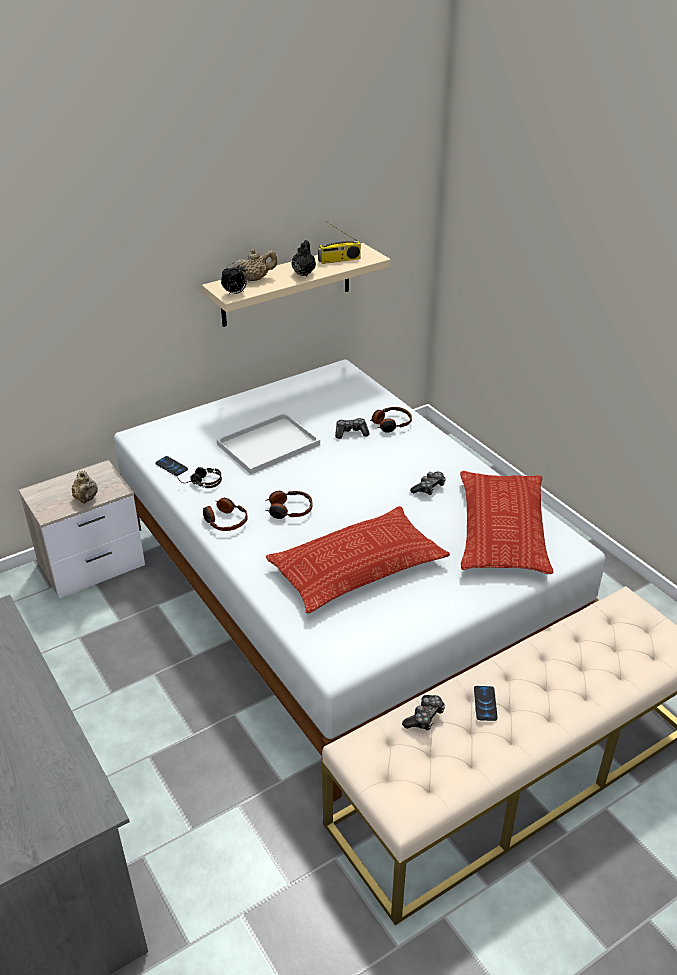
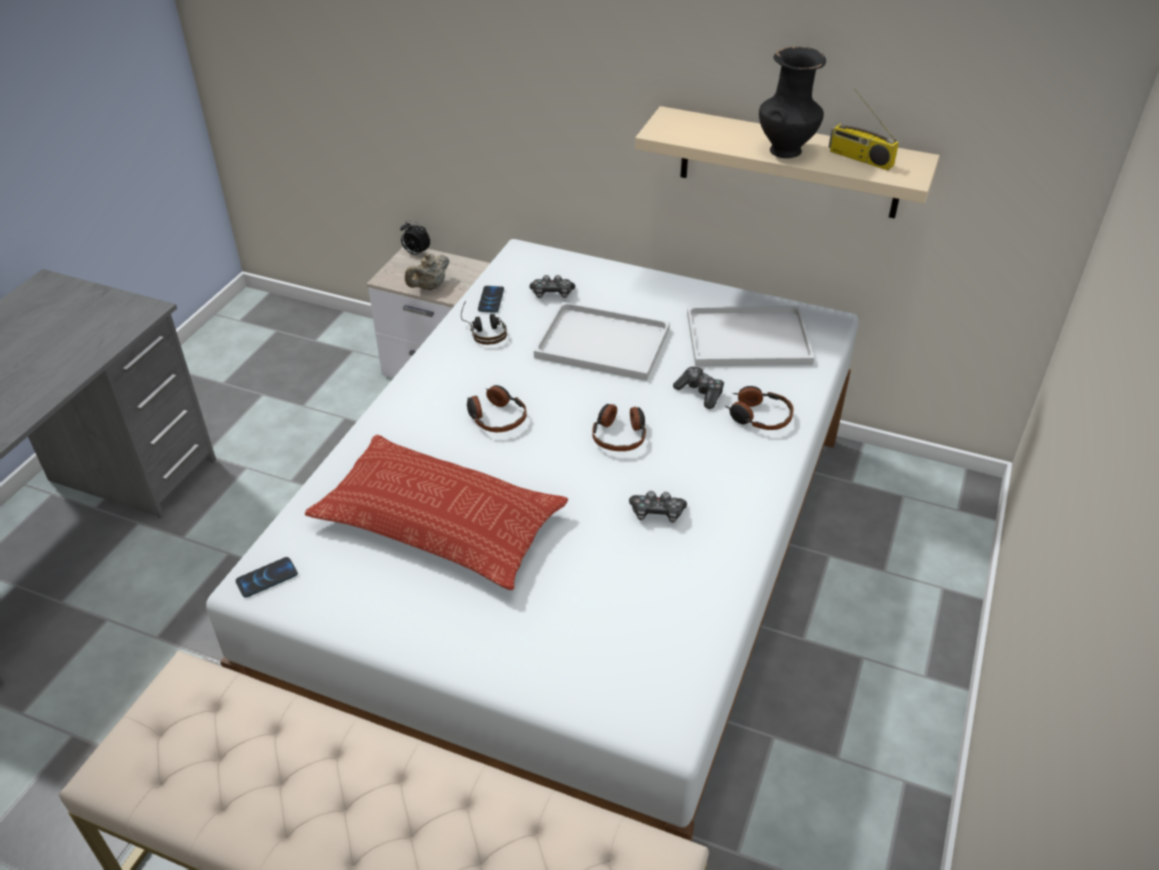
camera: 55 degrees right, 5 degrees up
headphones [203,498,248,531] -> headphones moved to [592,404,646,451]
alarm clock [221,262,247,296] -> alarm clock moved to [400,220,430,256]
beige teapot [233,249,277,281] -> none
black teapot [291,240,316,276] -> black vase [759,46,826,158]
game controller [402,695,445,730] -> game controller moved to [529,275,575,298]
pillow [460,471,553,574] -> none
phone [474,686,498,721] -> phone moved to [236,557,298,598]
none -> white tray [687,306,814,367]

